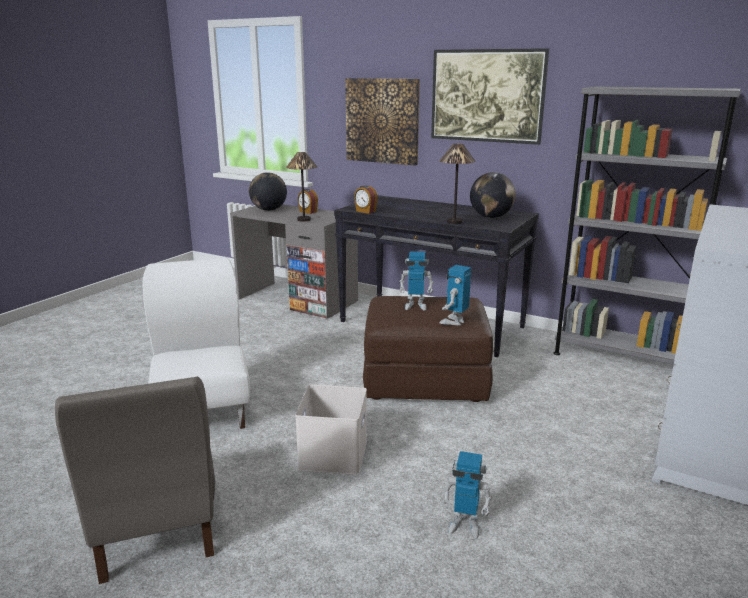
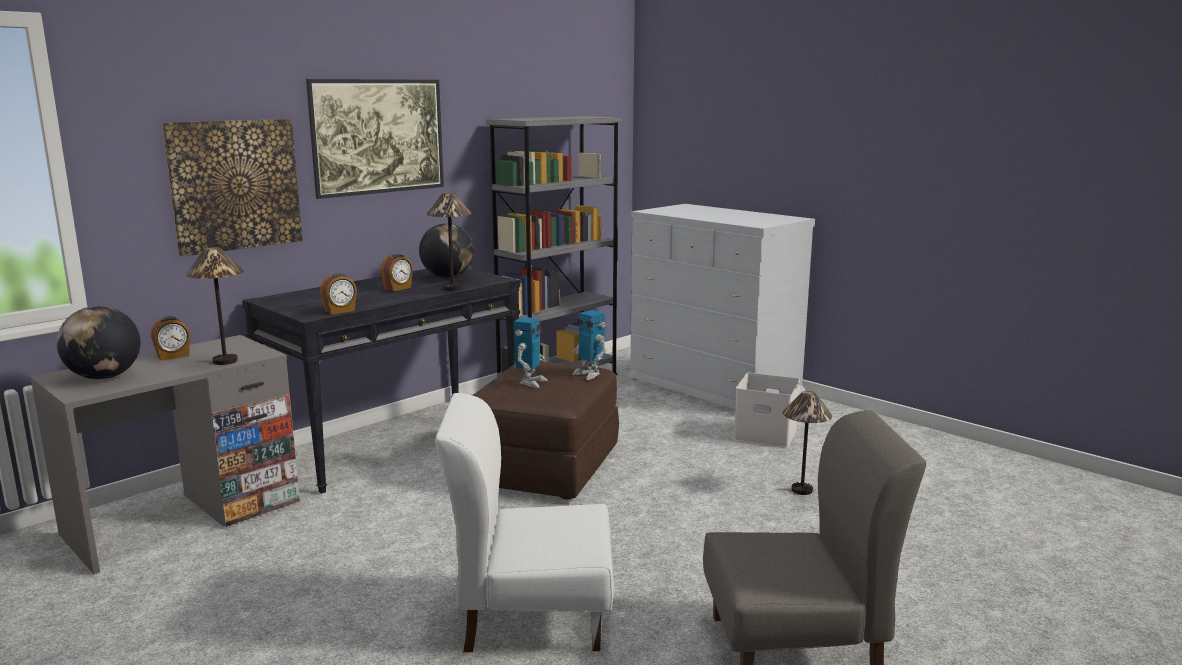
camera: 75 degrees left, 5 degrees down
white storage box [295,385,367,475] -> white storage box moved to [733,373,800,448]
toy robot [442,451,492,539] -> table lamp [783,391,832,495]
none -> alarm clock [381,254,413,291]

